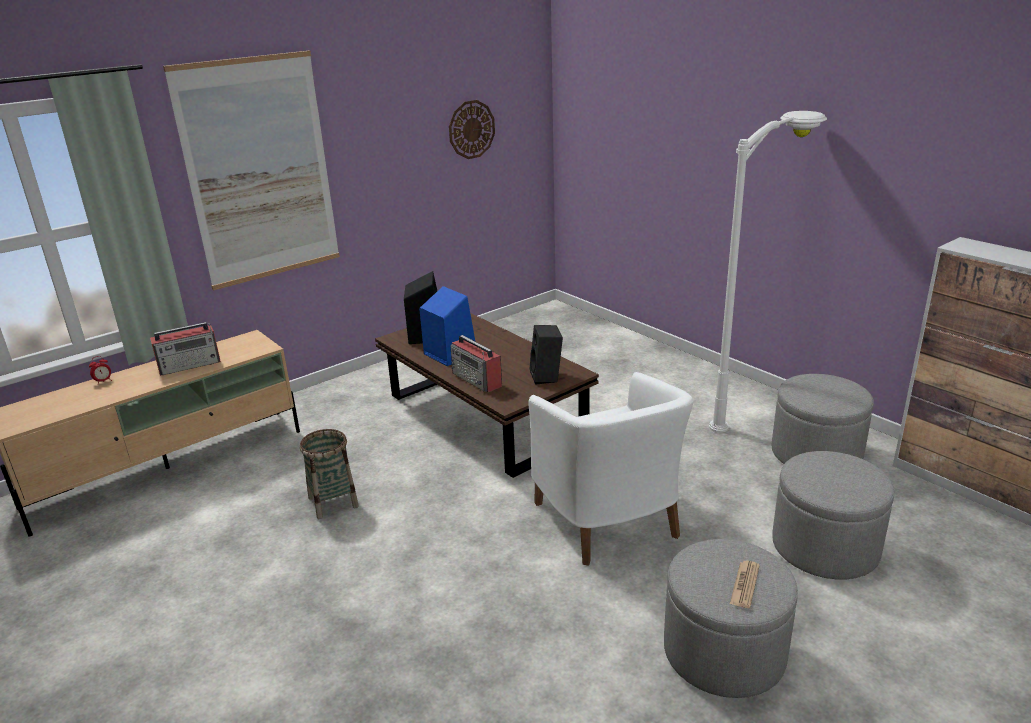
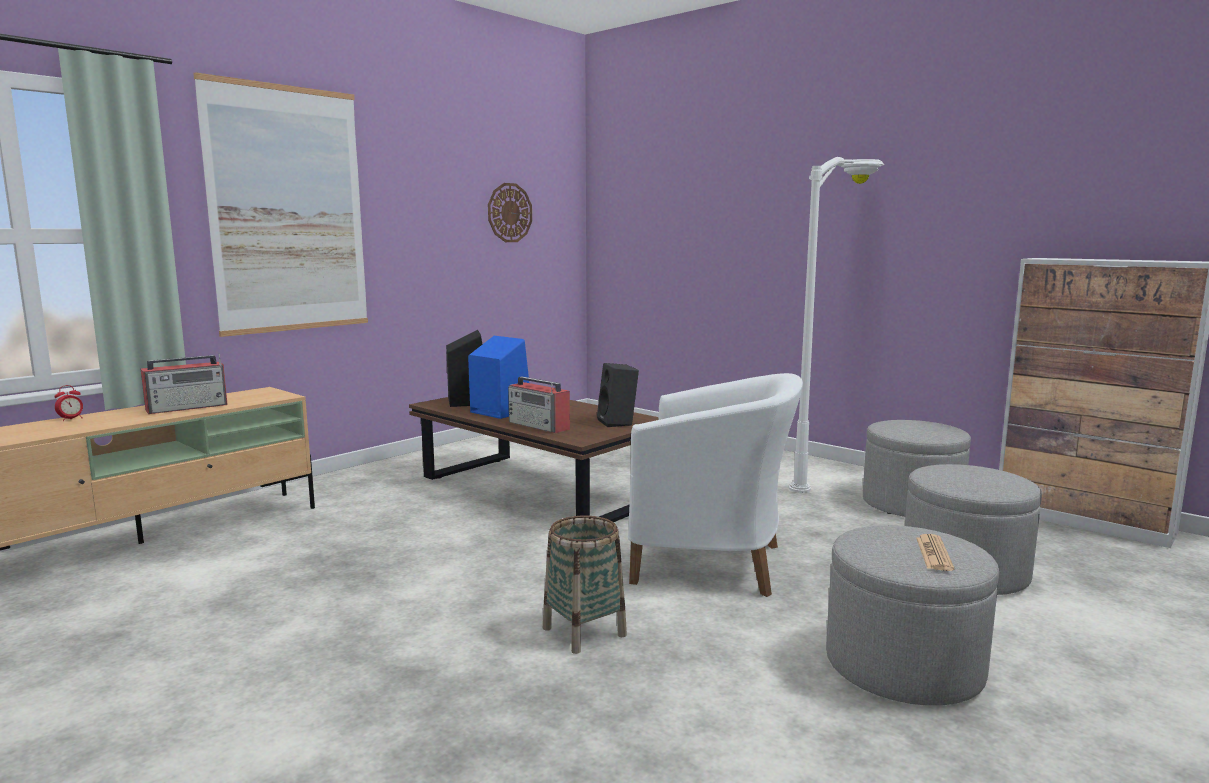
camera: 10 degrees left, 15 degrees down
basket [300,429,359,519] -> basket moved to [543,515,627,654]
white armchair [528,372,694,565] -> white armchair turned 45 degrees counterclockwise [628,373,803,597]

